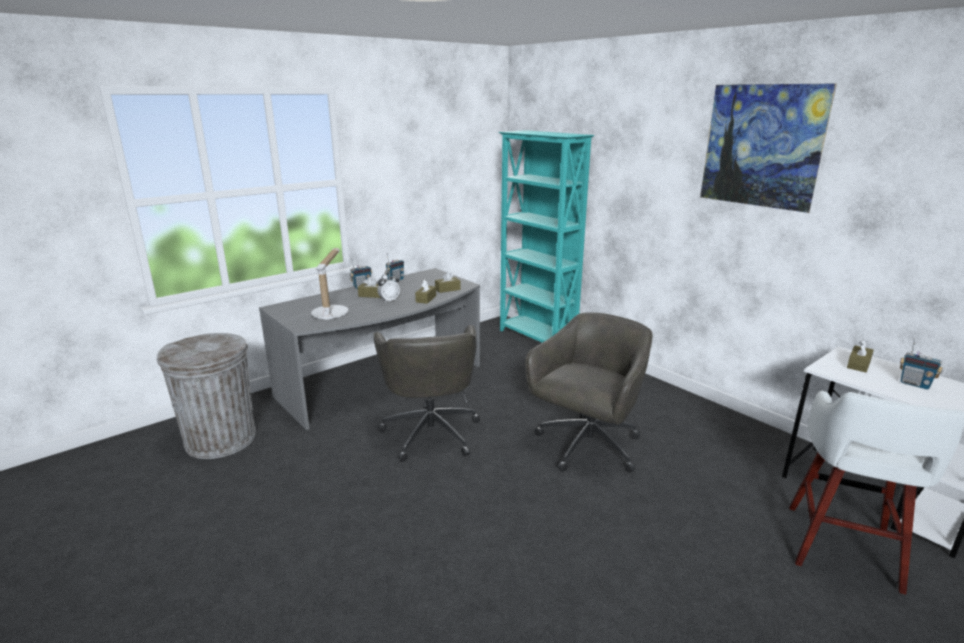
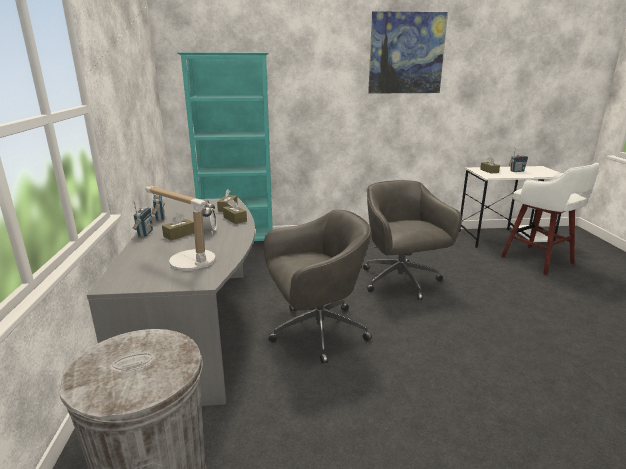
camera: 55 degrees left, 0 degrees up
grey office chair [373,325,480,462] -> grey office chair turned 45 degrees counterclockwise [264,209,372,364]

